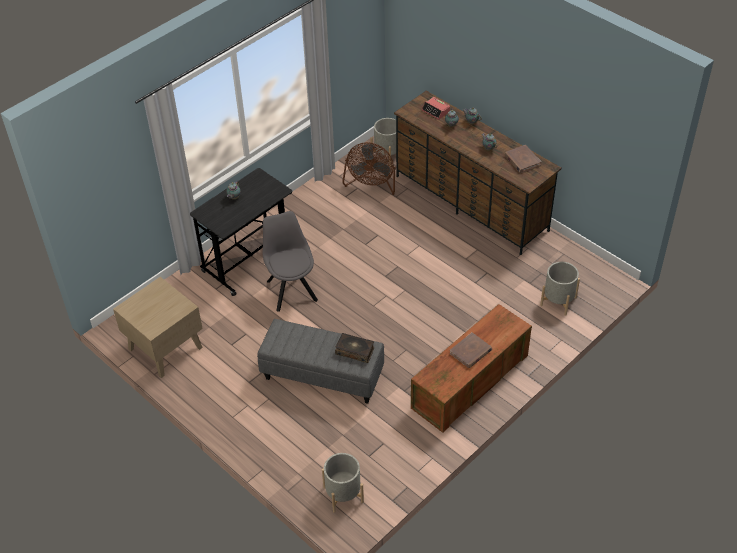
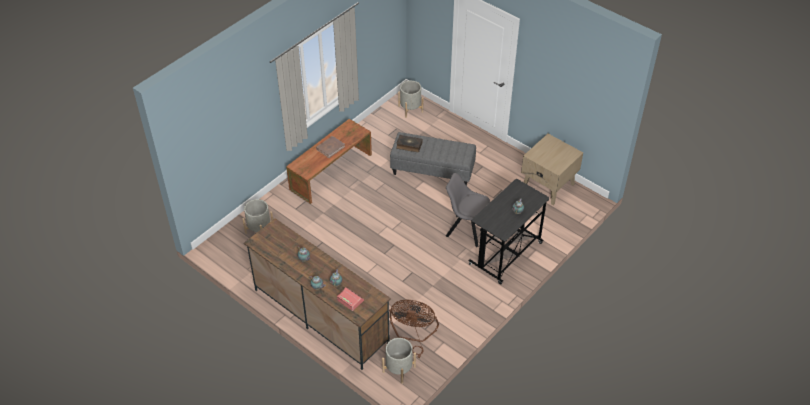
camera: 175 degrees right, 0 degrees up
grey chair [262,211,318,312] -> grey chair turned 135 degrees clockwise [446,173,490,247]
brown book [505,145,541,173] -> none

